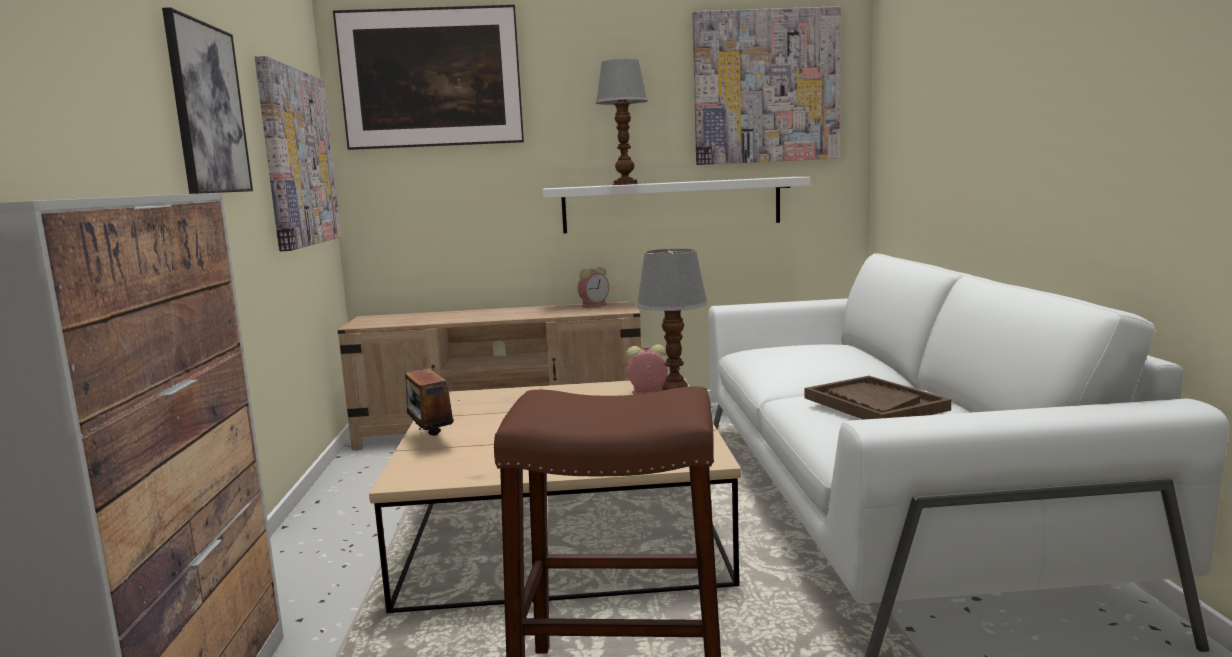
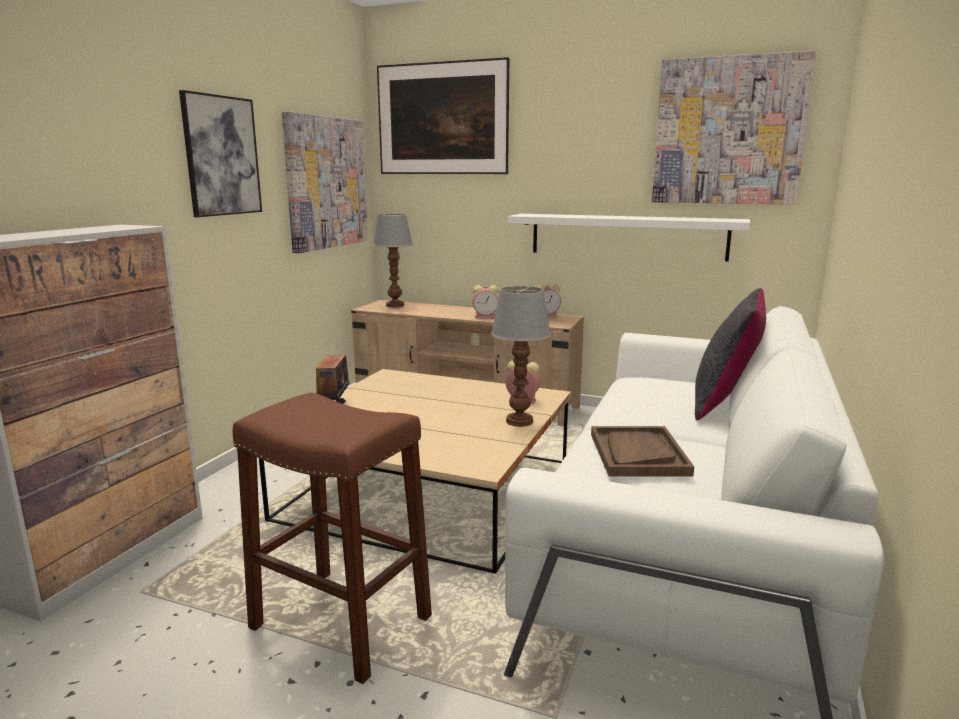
camera: 25 degrees right, 5 degrees up
table lamp [596,59,648,185] -> table lamp moved to [373,214,413,308]
none -> alarm clock [472,285,499,318]
none -> black pillow [695,288,766,420]

